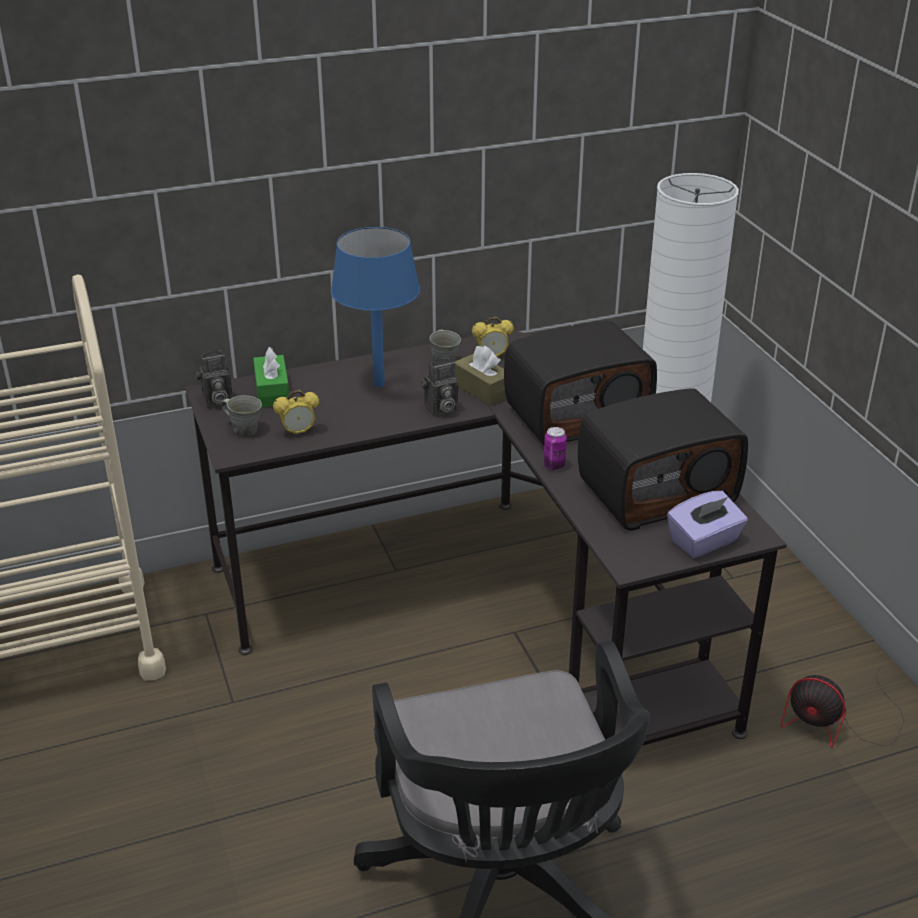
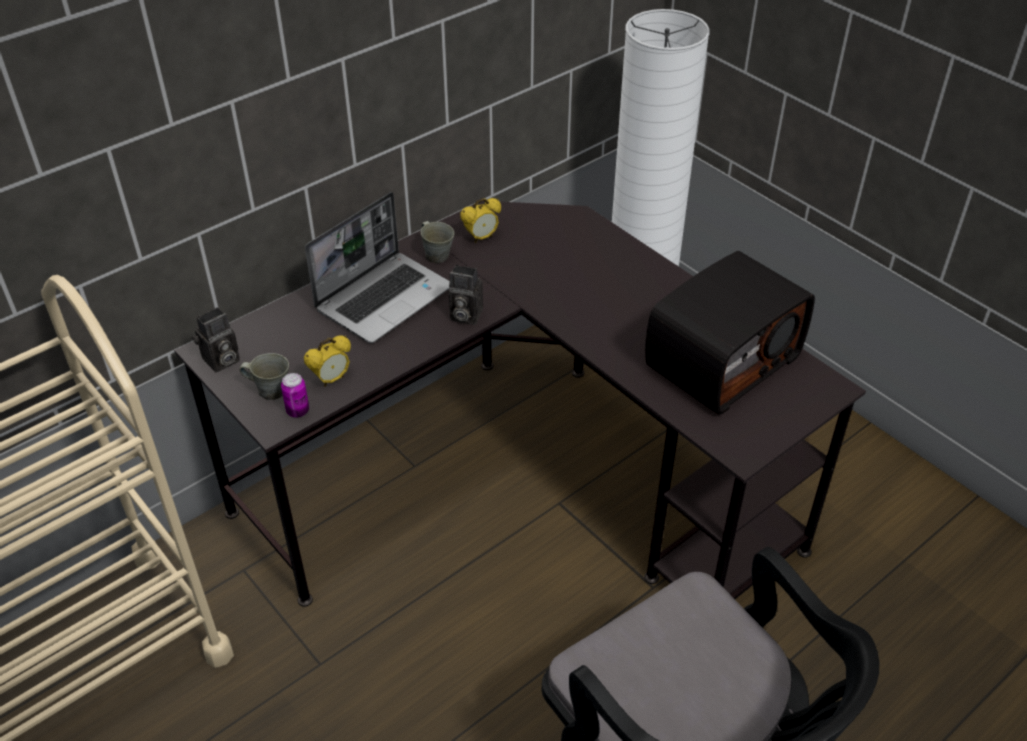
camera: 20 degrees left, 10 degrees up
green tissue box [253,347,289,407] -> none
blue table lamp [331,227,420,387] -> laptop [305,192,450,343]
camera [421,358,458,417] -> camera turned 60 degrees clockwise [448,265,483,325]
brown tissue box [455,346,507,406] -> none
radio [504,321,657,445] -> none
can [544,427,567,470] -> can moved to [281,373,309,418]
purple tissue box [667,491,748,558] -> none
fan [781,666,904,747] -> none

